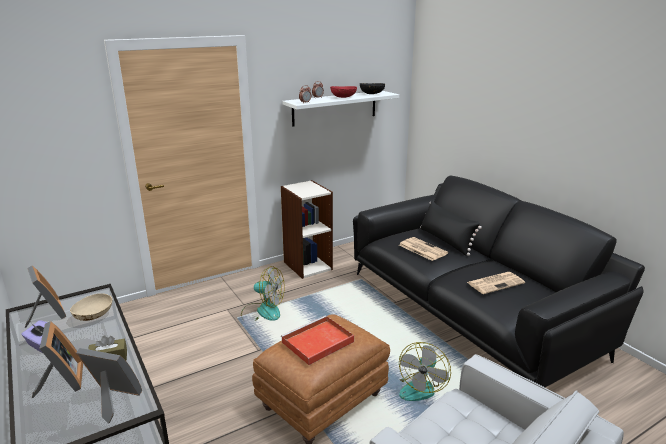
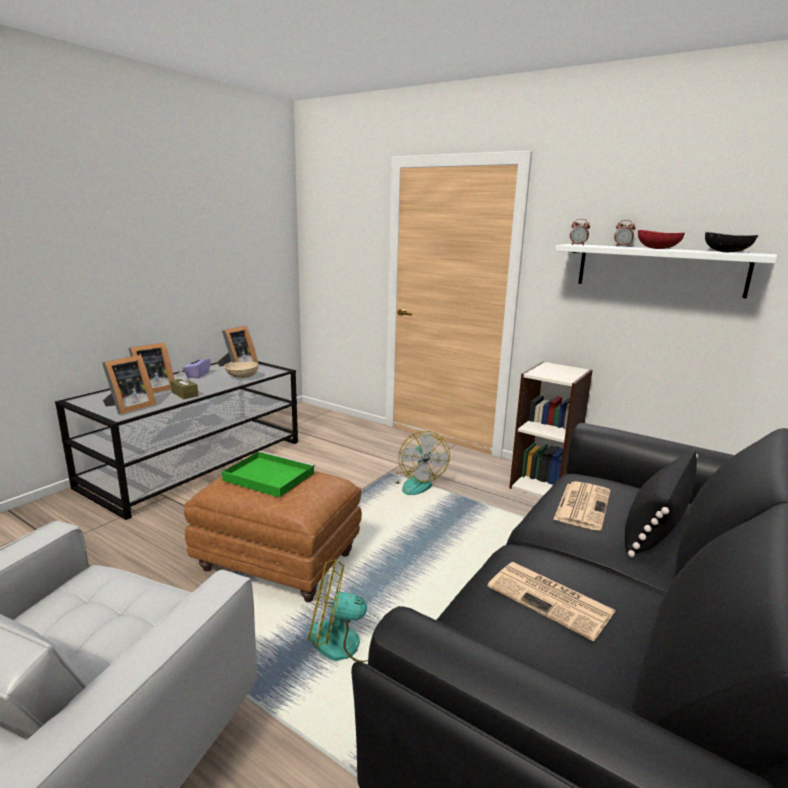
camera: 65 degrees right, 5 degrees down
picture frame [76,348,142,424] -> picture frame turned 45 degrees clockwise [102,355,156,415]
red tray [281,316,354,365] -> green tray [222,451,315,498]

